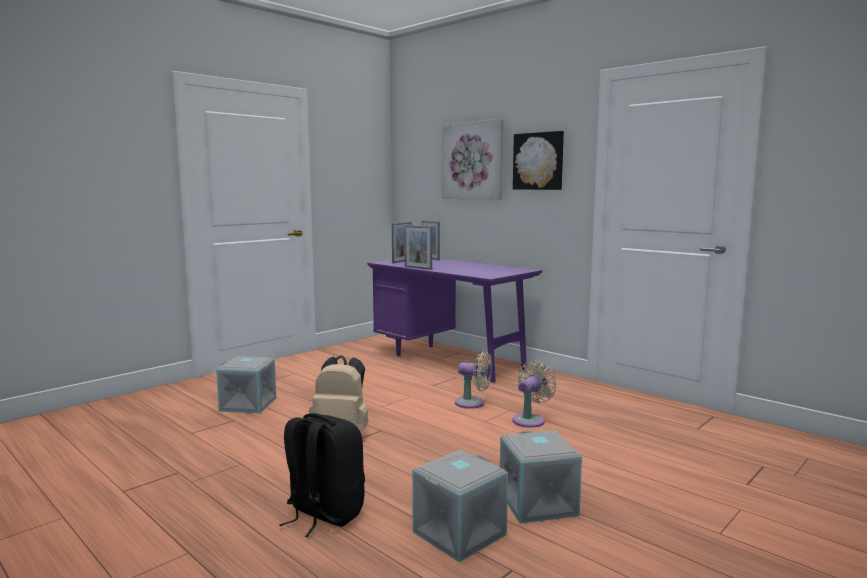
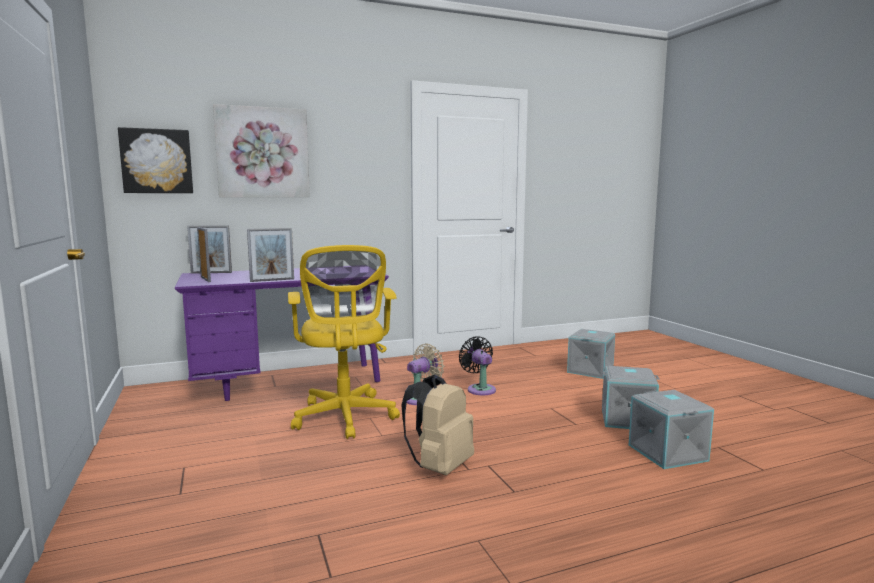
camera: 65 degrees left, 0 degrees up
grey storage box [216,356,276,413] -> grey storage box moved to [567,329,615,379]
black backpack [279,413,365,537] -> none
beige fan [512,361,557,428] -> black fan [459,336,496,395]
picture [513,131,564,190] -> picture moved to [118,127,193,193]
none -> yellow office chair [288,245,400,439]

